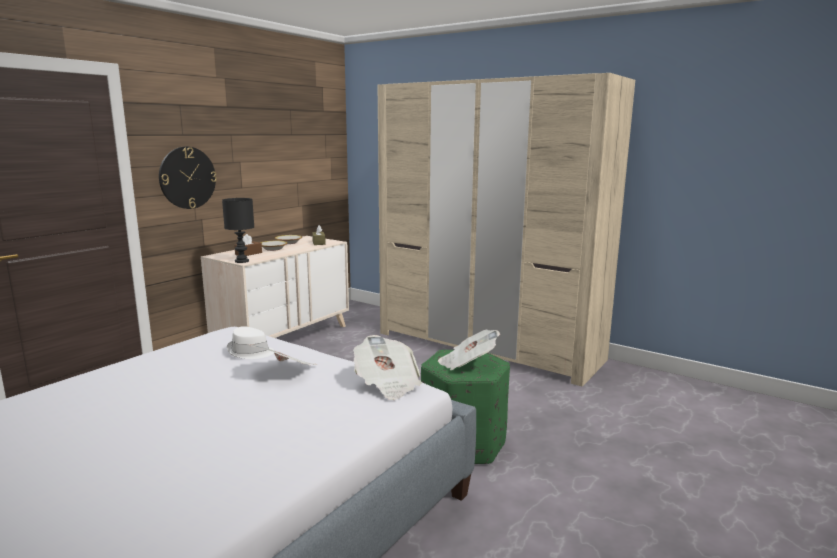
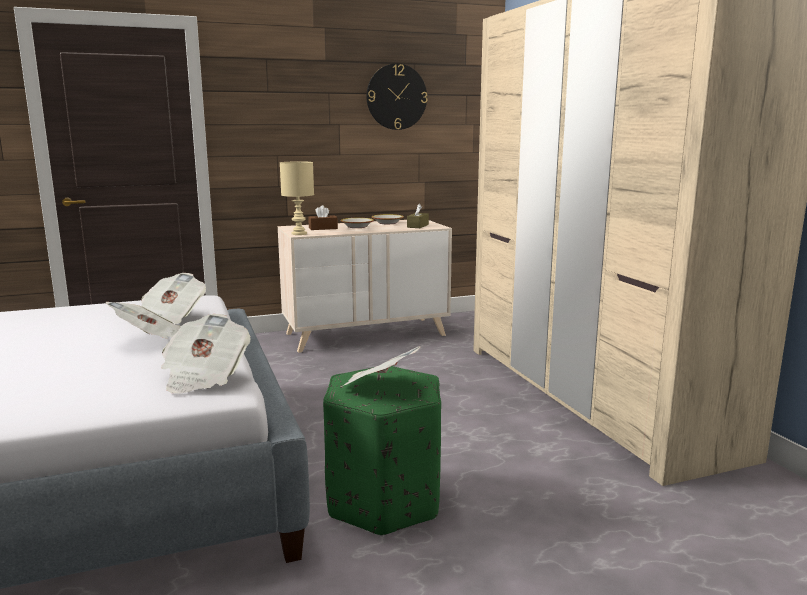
camera: 35 degrees right, 0 degrees up
wall clock [159,147,217,209] -> wall clock moved to [366,63,427,130]
black table lamp [222,198,254,263] -> beige table lamp [280,161,314,235]
white hat [227,326,275,359] -> newspaper [141,273,206,324]

